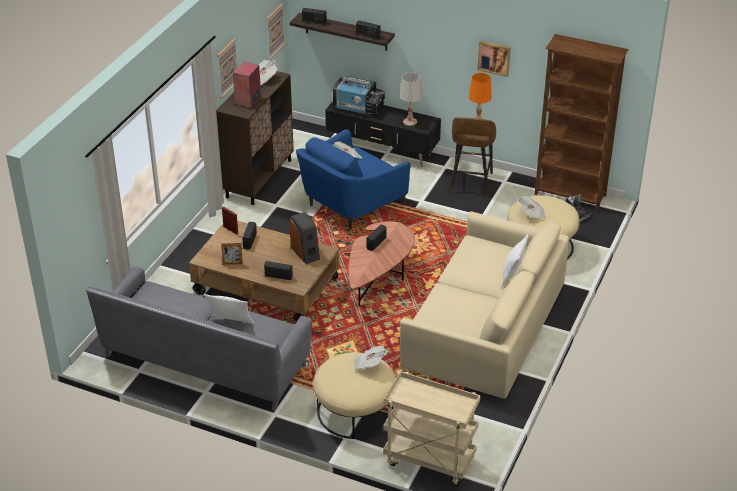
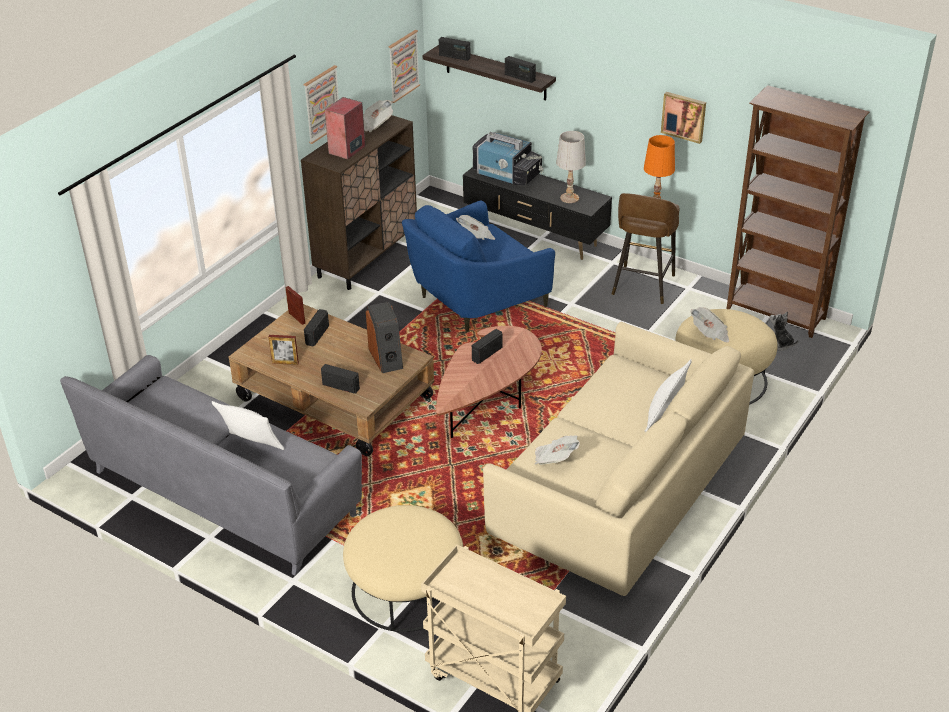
camera: 10 degrees right, 0 degrees up
newspaper [353,346,387,370] -> newspaper moved to [535,435,580,465]

